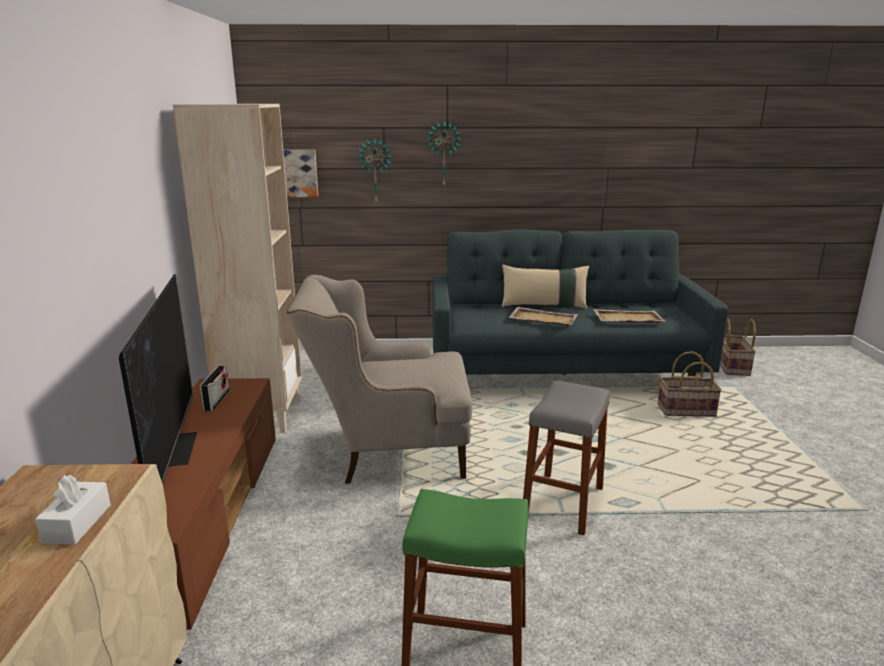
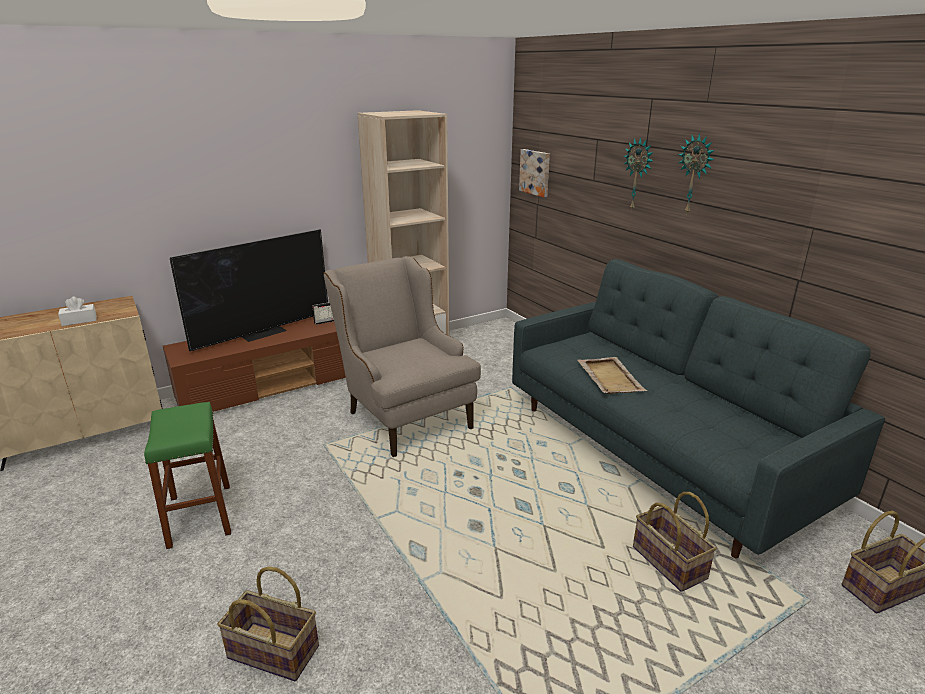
camera: 60 degrees right, 5 degrees up
wall clock [357,138,392,205] -> wall clock moved to [678,133,715,213]
beige pillow [502,265,589,309] -> none
grey stool [523,381,610,535] -> none
beige tray [593,309,665,323] -> none
none -> basket [217,566,319,681]

